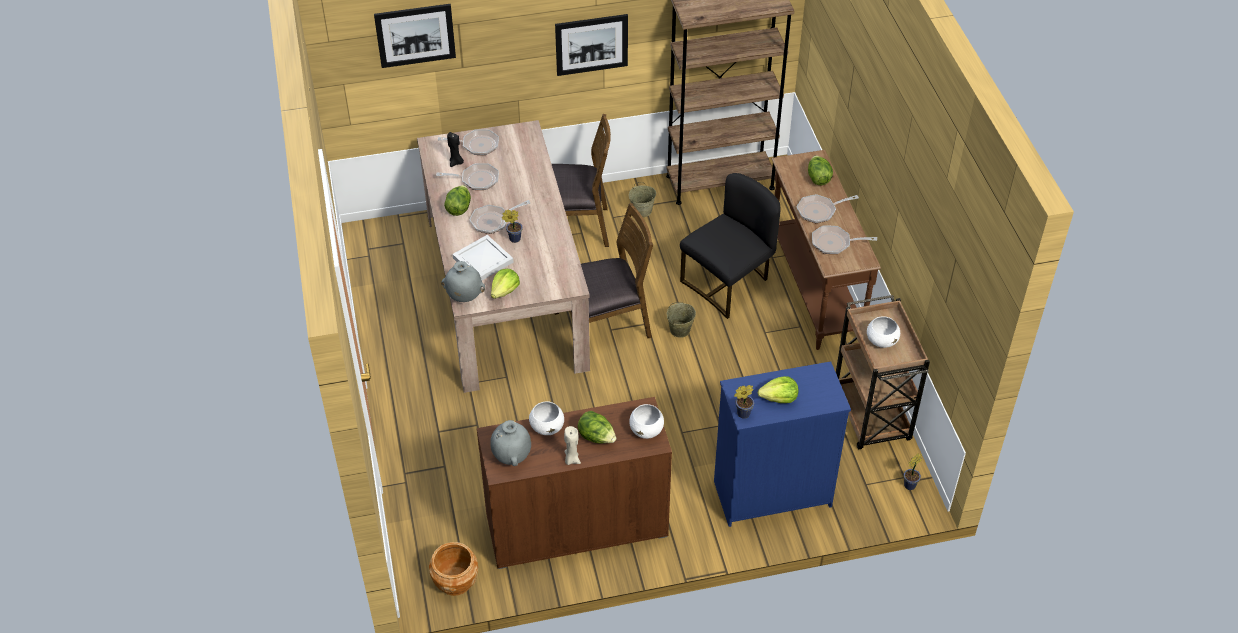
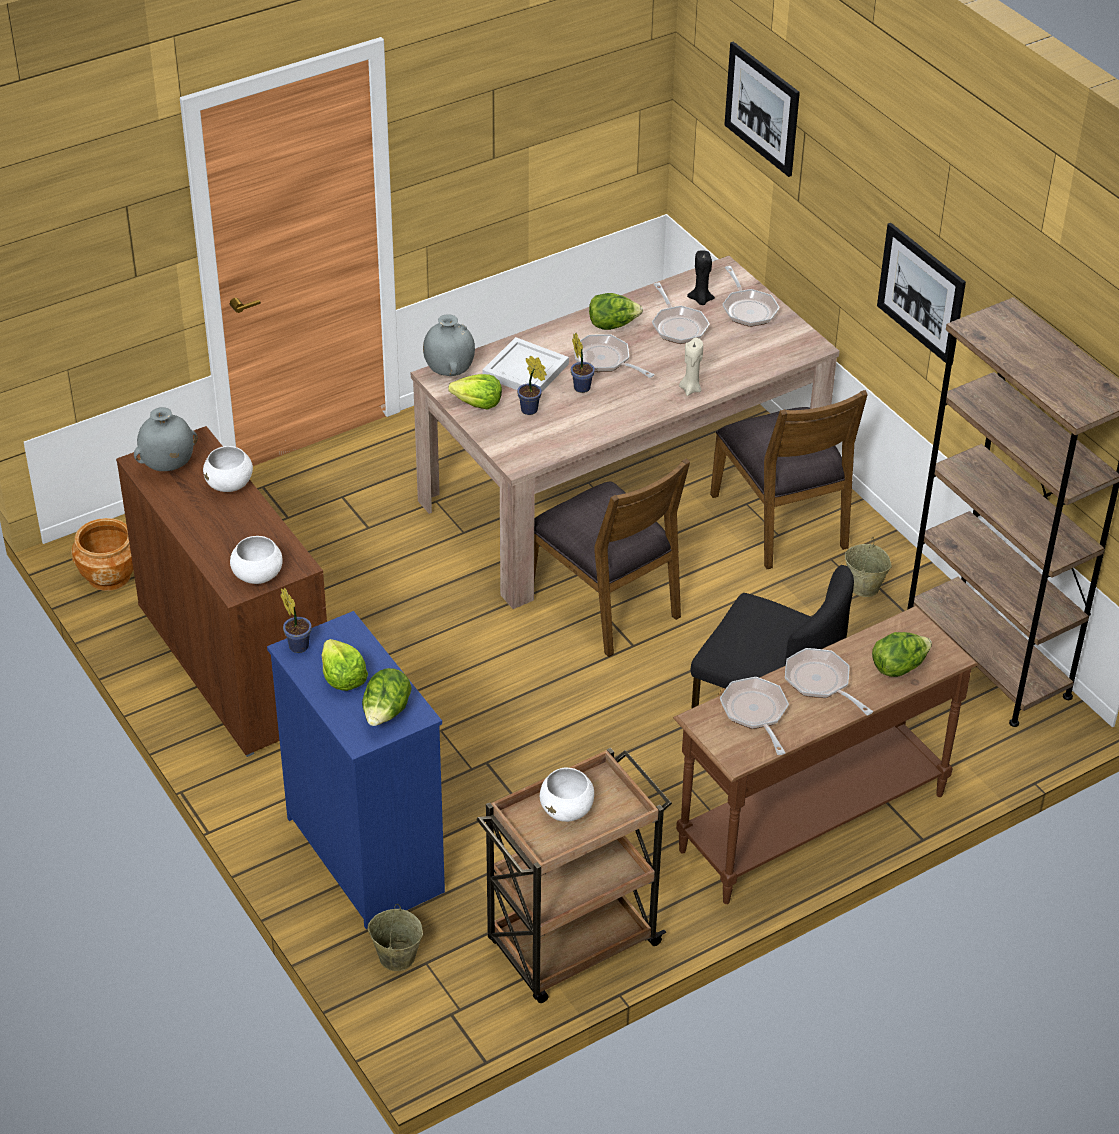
camera: 70 degrees right, 5 degrees down
beige candle [564,426,581,465] -> beige candle moved to [679,338,703,396]
lettuce [577,411,616,443] -> lettuce moved to [362,668,412,726]
beige bucket [667,302,696,338] -> beige bucket moved to [368,904,423,971]
potted plant [904,453,922,490] -> potted plant moved to [517,356,547,415]

